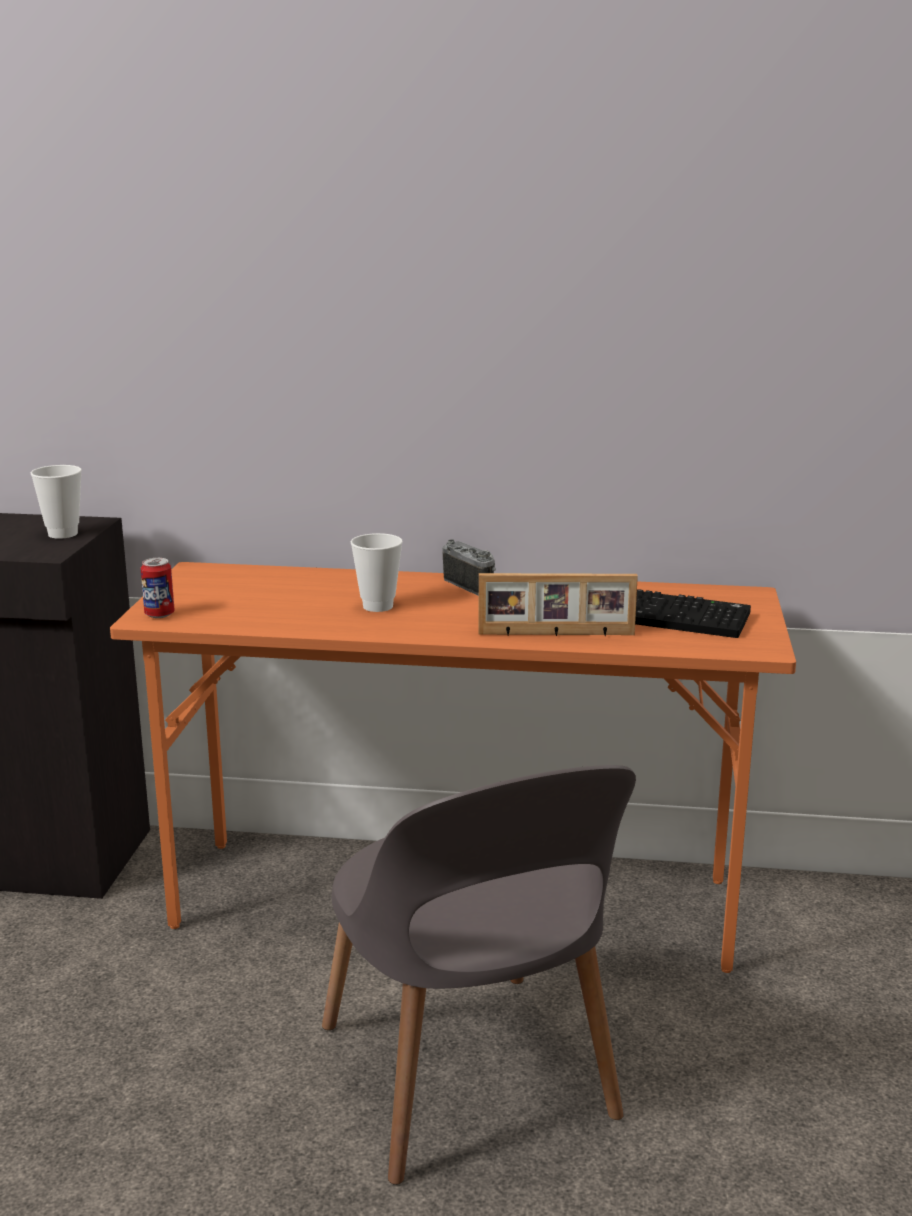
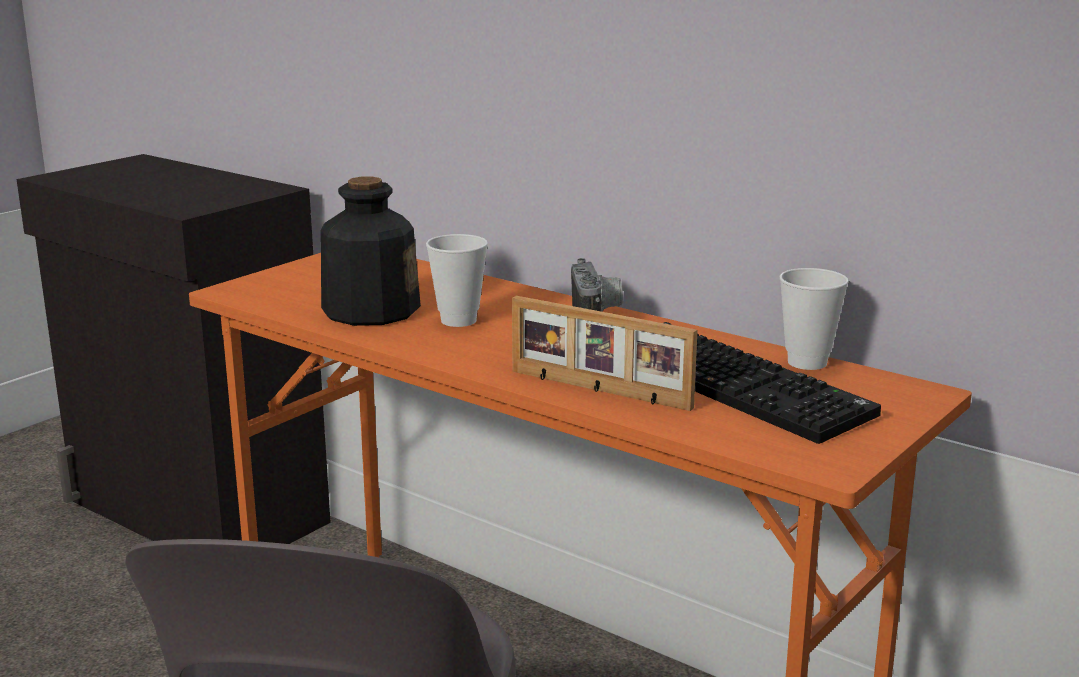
camera: 30 degrees right, 0 degrees up
cup [31,465,82,539] -> cup moved to [780,268,849,370]
can [140,558,175,618] -> none
none -> bottle [321,176,421,326]

